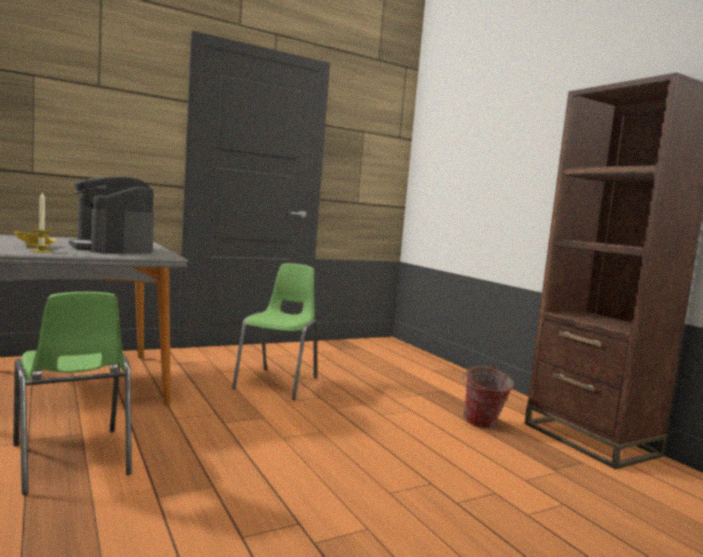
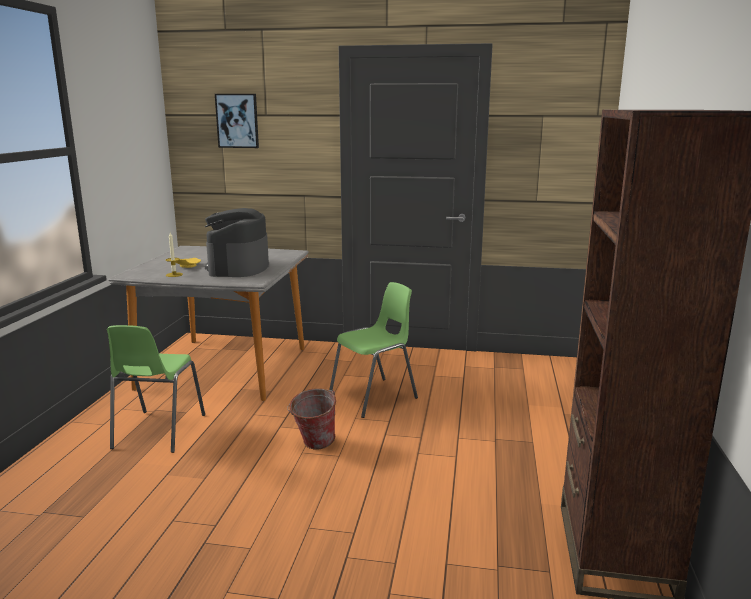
camera: 40 degrees right, 10 degrees up
bucket [462,365,514,428] -> bucket moved to [287,388,336,450]
none -> picture [215,94,259,148]

